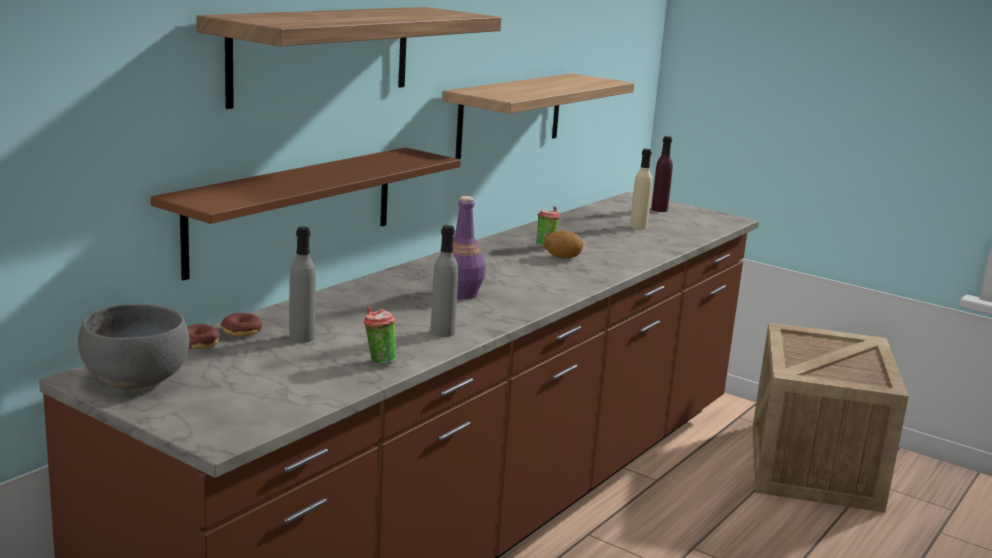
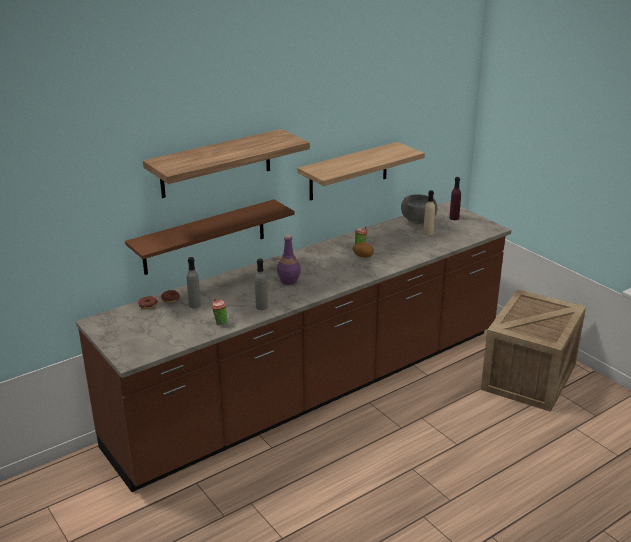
camera: 20 degrees right, 10 degrees up
grey bowl [78,304,189,389] -> grey bowl moved to [401,194,437,224]

